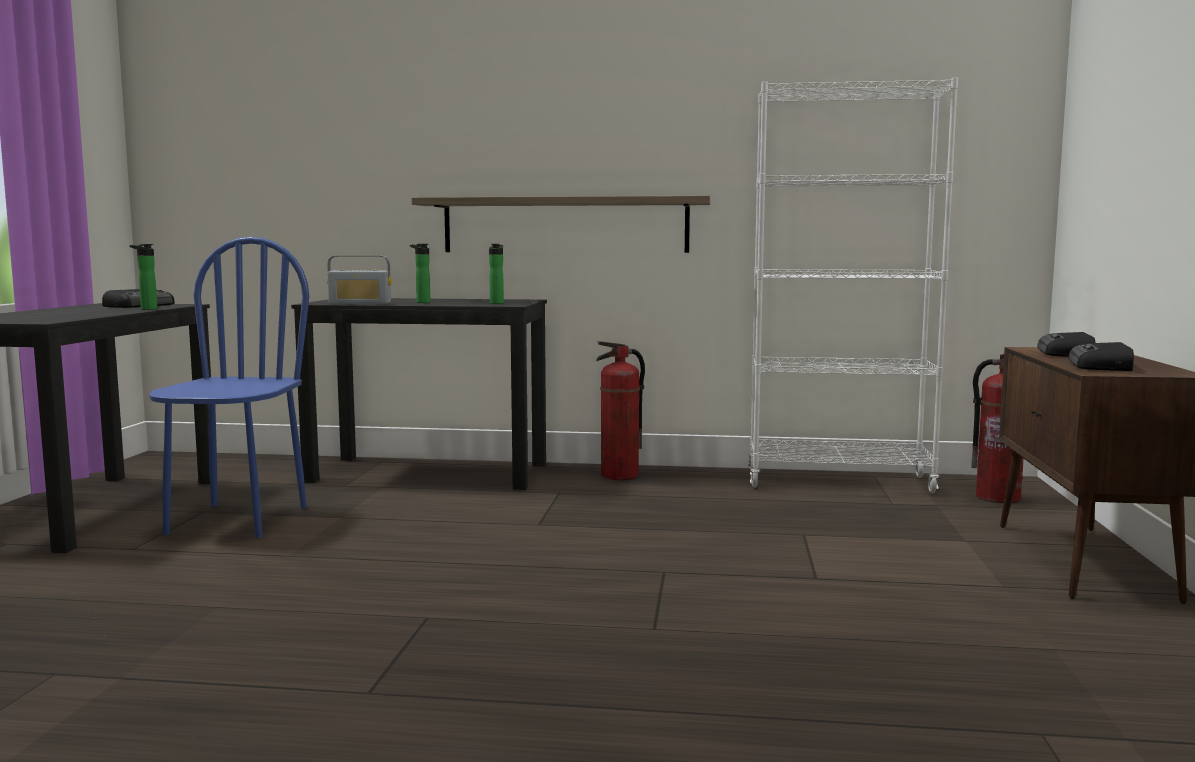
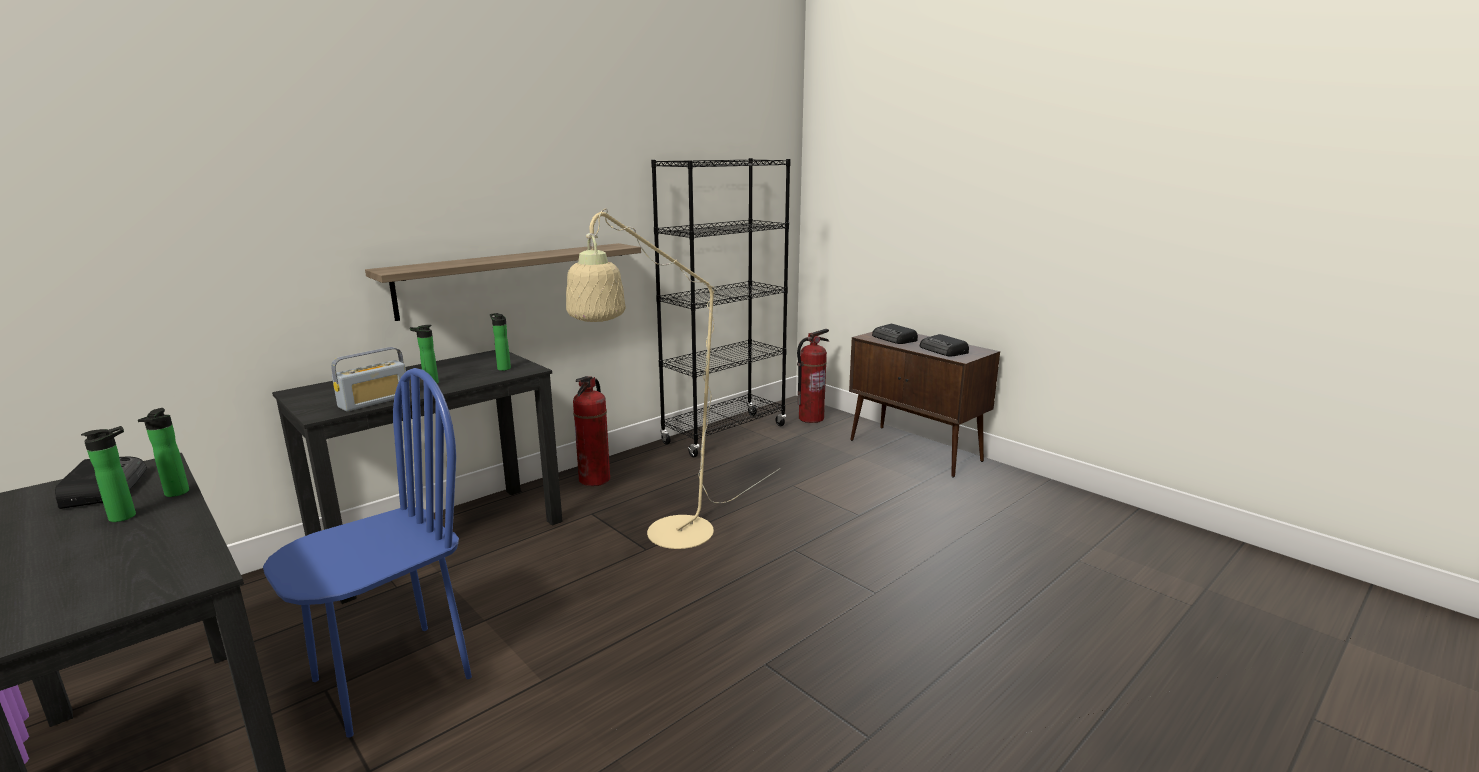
camera: 50 degrees left, 10 degrees up
blue chair [149,237,309,538] -> blue chair turned 90 degrees clockwise [263,368,472,738]
white bookcase [748,77,958,493] -> black bookcase [651,158,791,457]
none -> bottle [81,426,136,522]
none -> beige floor lamp [566,208,780,549]

